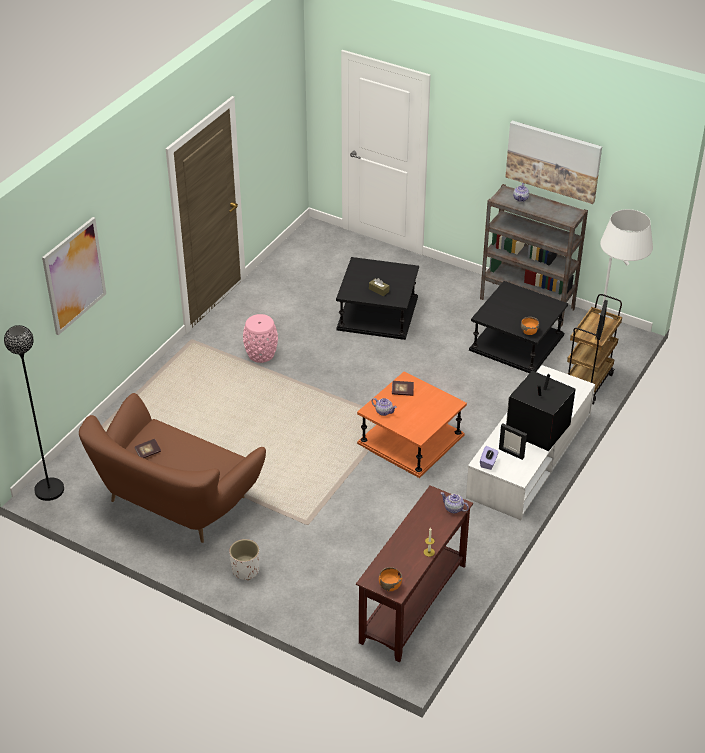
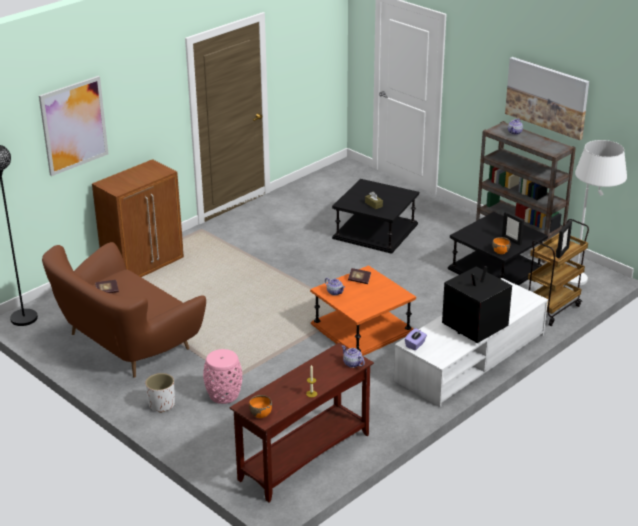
camera: 15 degrees right, 10 degrees down
pink stool [243,314,278,363] -> pink stool moved to [203,349,242,404]
picture frame [499,423,527,460] -> picture frame moved to [502,211,524,246]
none -> brown cabinet [92,159,184,277]

